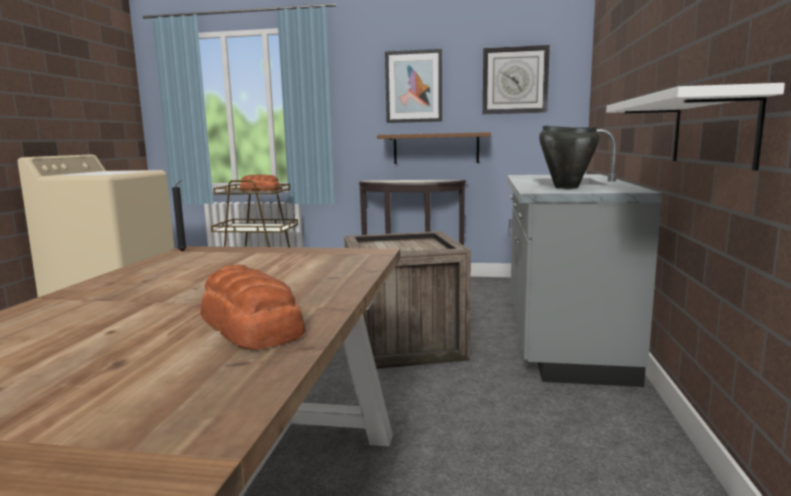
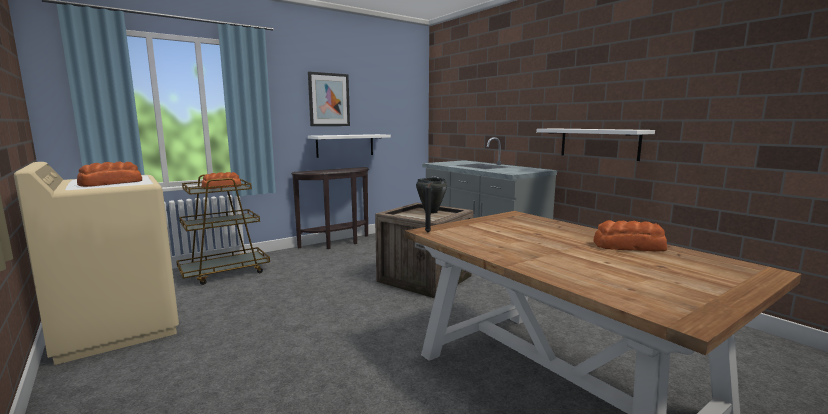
camera: 45 degrees left, 0 degrees up
brown shelf [377,132,491,164] -> white shelf [308,134,391,158]
wall clock [483,45,550,114] -> none
black cooking pot [539,126,600,189] -> black cooking pot moved to [416,178,447,214]
none -> bread [77,162,142,187]

